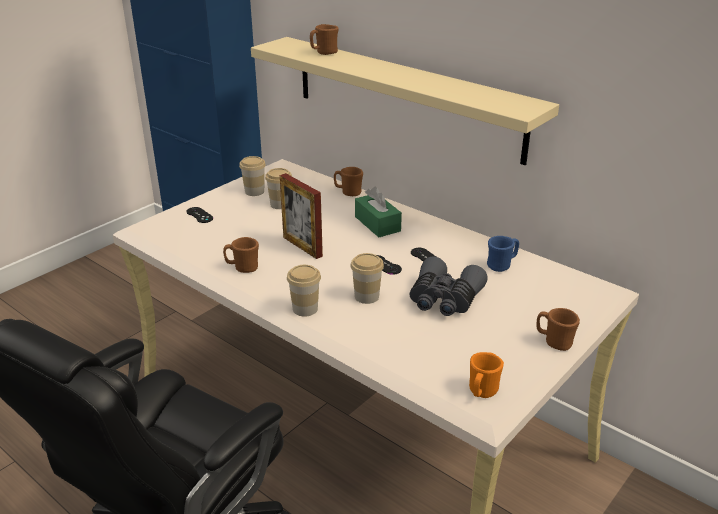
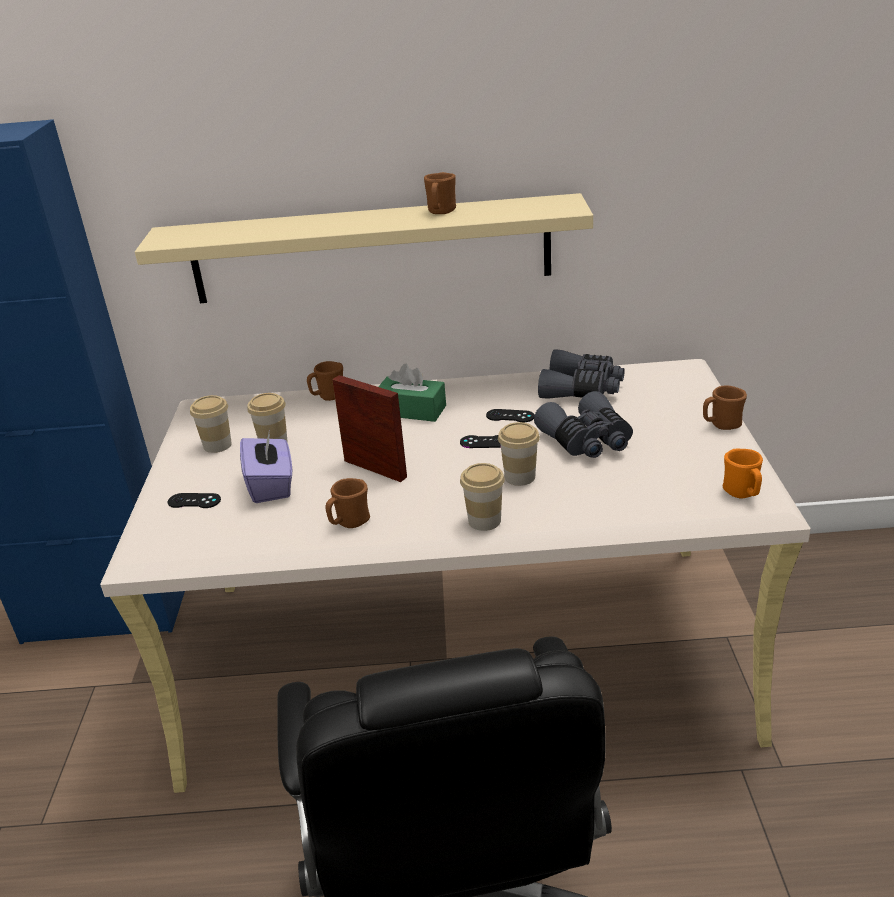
camera: 40 degrees left, 0 degrees up
picture frame [280,173,323,259] -> picture frame turned 150 degrees counterclockwise [332,375,407,482]
brown mug [310,24,338,55] -> brown mug moved to [424,172,456,214]
blue mug [487,236,519,272] -> grey binoculars [538,349,625,399]
none -> purple tissue box [240,429,292,503]

